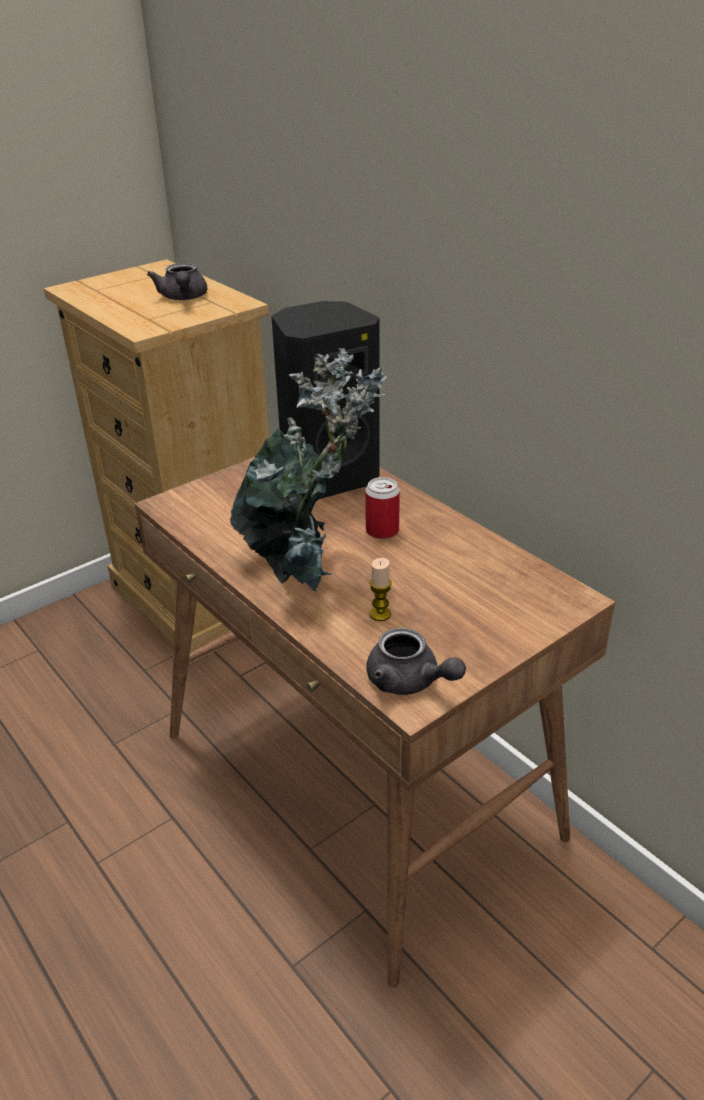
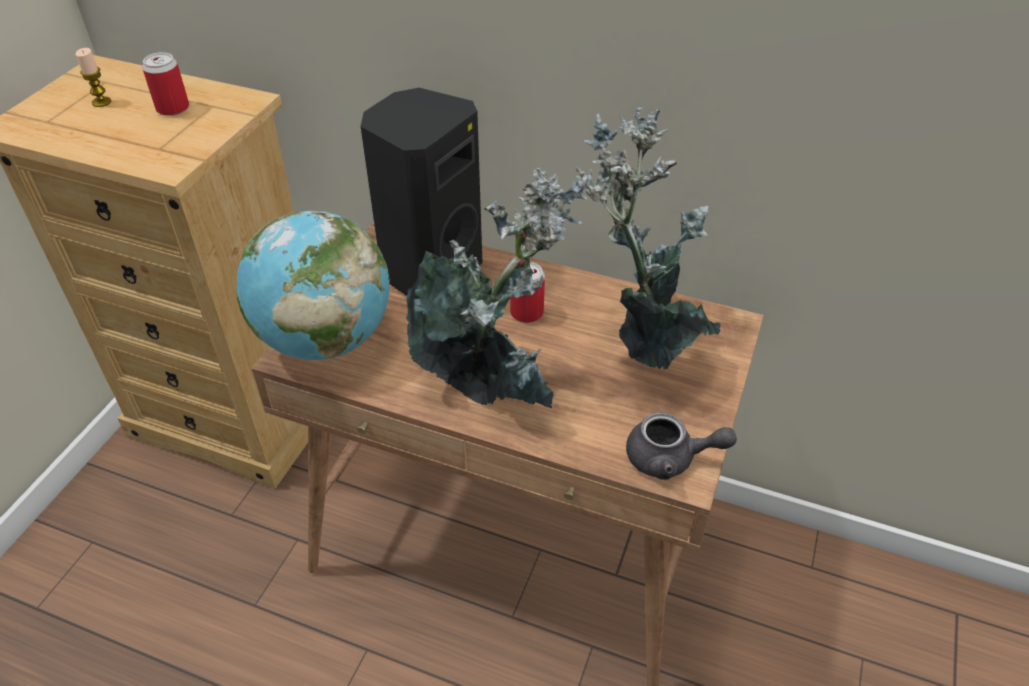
camera: 30 degrees left, 10 degrees up
grey teapot [147,263,207,300] -> can [142,52,189,116]
candle [369,558,392,621] -> candle moved to [75,48,111,107]
none -> globe [236,211,390,360]
none -> potted plant [576,105,721,369]

